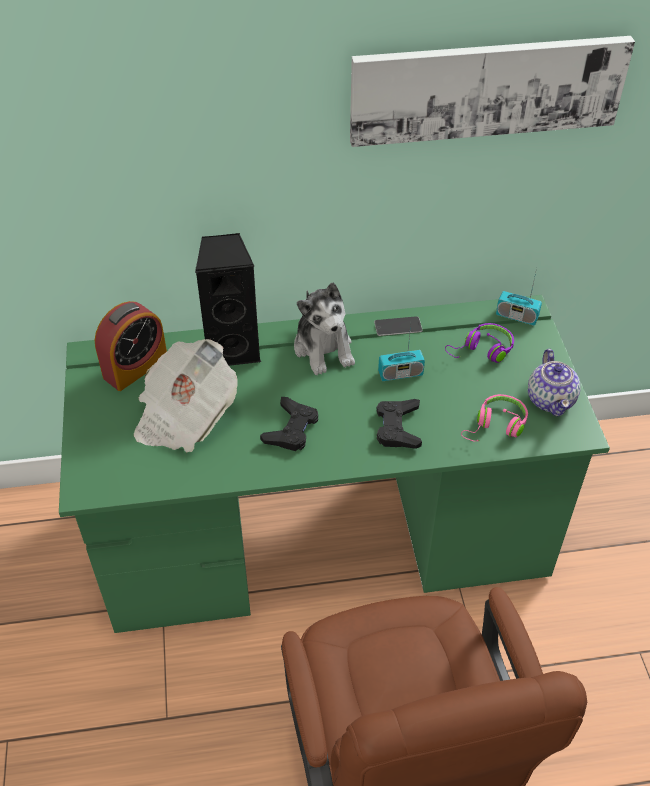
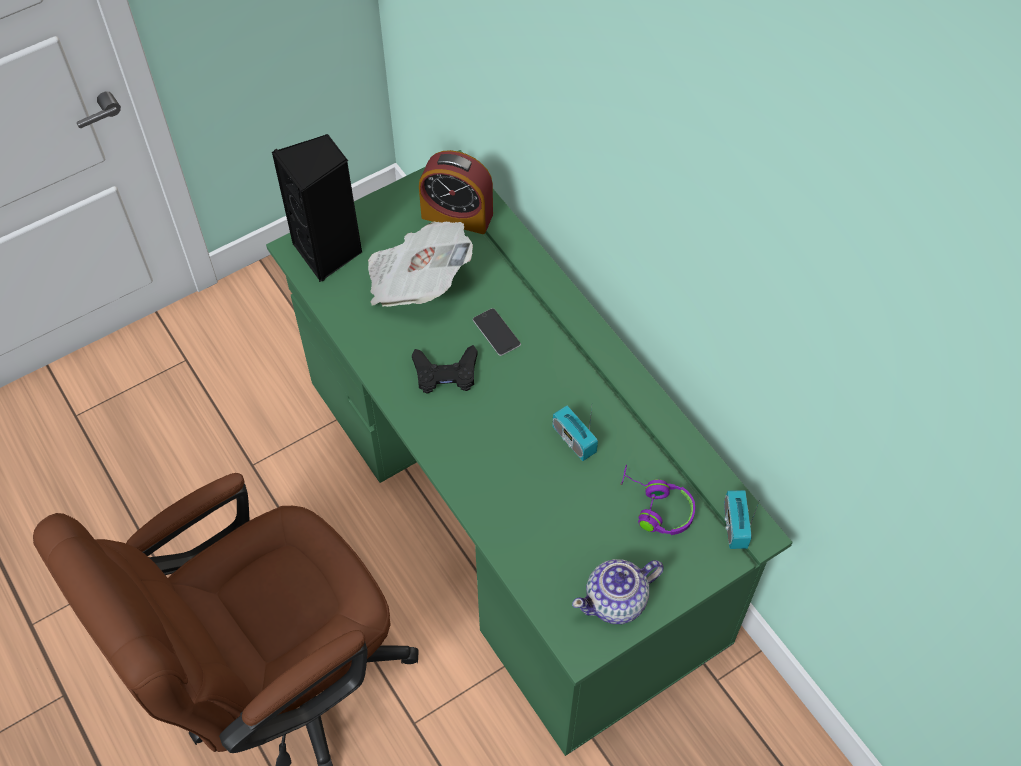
camera: 65 degrees right, 10 degrees up
black speaker [195,233,261,366] -> black speaker moved to [272,134,362,282]
plush toy [294,283,355,375] -> none
picture [350,36,635,147] -> none
phone [374,316,423,336] -> phone moved to [473,308,521,356]
black game controller [376,399,422,449] -> none
pink headphones [461,394,528,442] -> none

